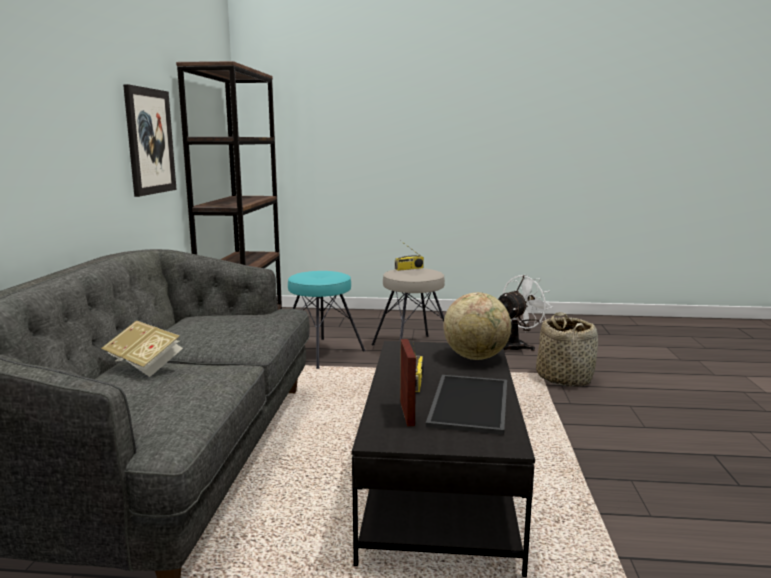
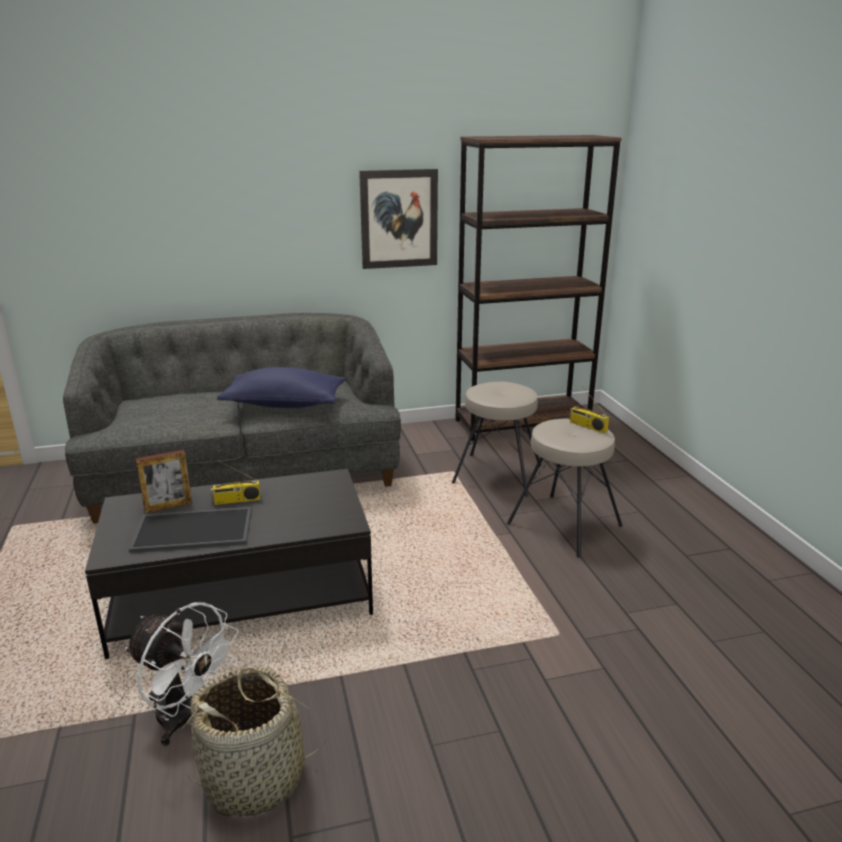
camera: 70 degrees right, 10 degrees up
book [101,320,183,377] -> none
turquoise stool [288,271,365,369] -> beige stool [452,382,541,497]
globe [443,292,511,360] -> none
white fan [498,274,552,351] -> white fan moved to [125,602,239,746]
basket [536,312,598,387] -> basket moved to [182,667,327,817]
none -> blue pillow [217,367,345,408]

